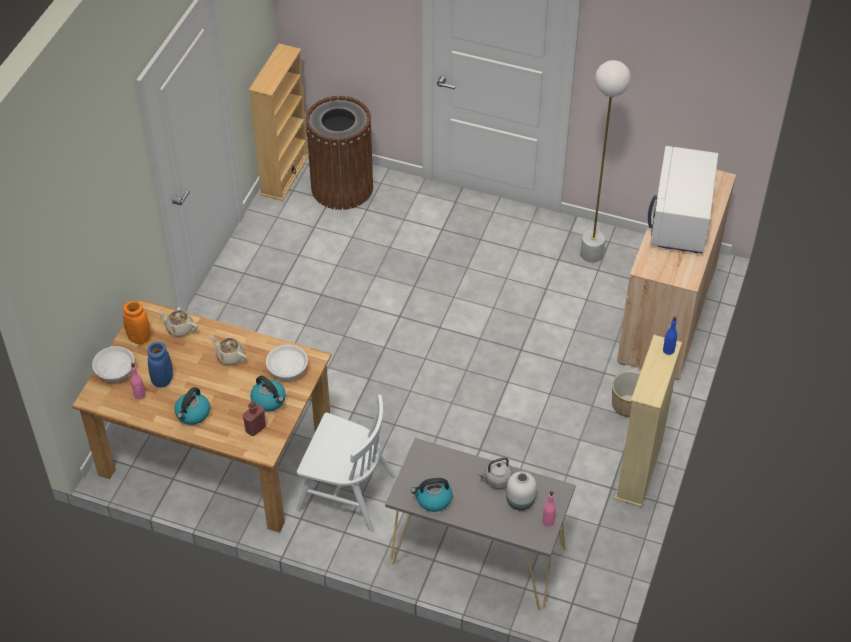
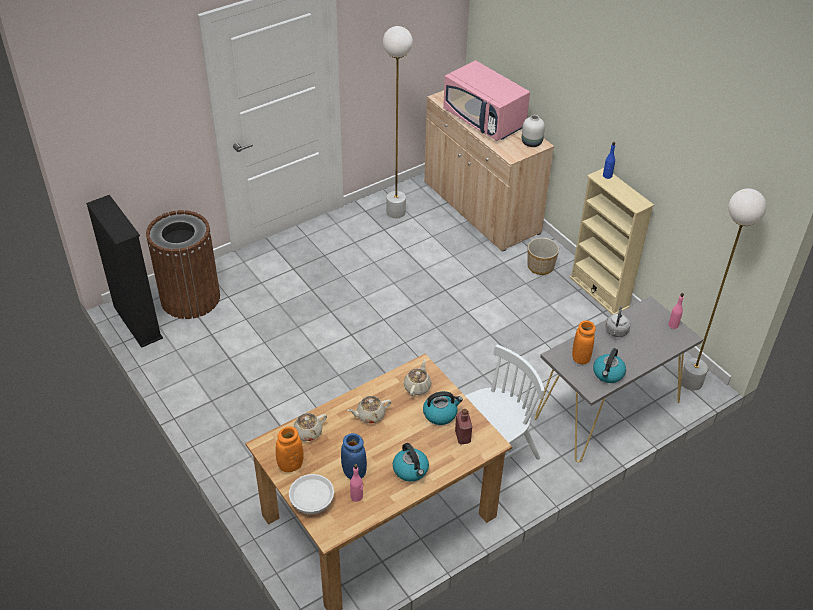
camera: 55 degrees left, 5 degrees down
beige bookcase [249,44,309,201] -> black bookcase [86,195,163,348]
white bowl [266,345,308,380] -> beige teapot [404,359,431,396]
white vase [506,471,537,510] -> white vase moved to [522,115,545,147]
white microwave [648,146,719,254] -> pink microwave [443,60,530,141]
none -> orange vase [572,321,596,364]
none -> white floor lamp [681,189,767,391]

